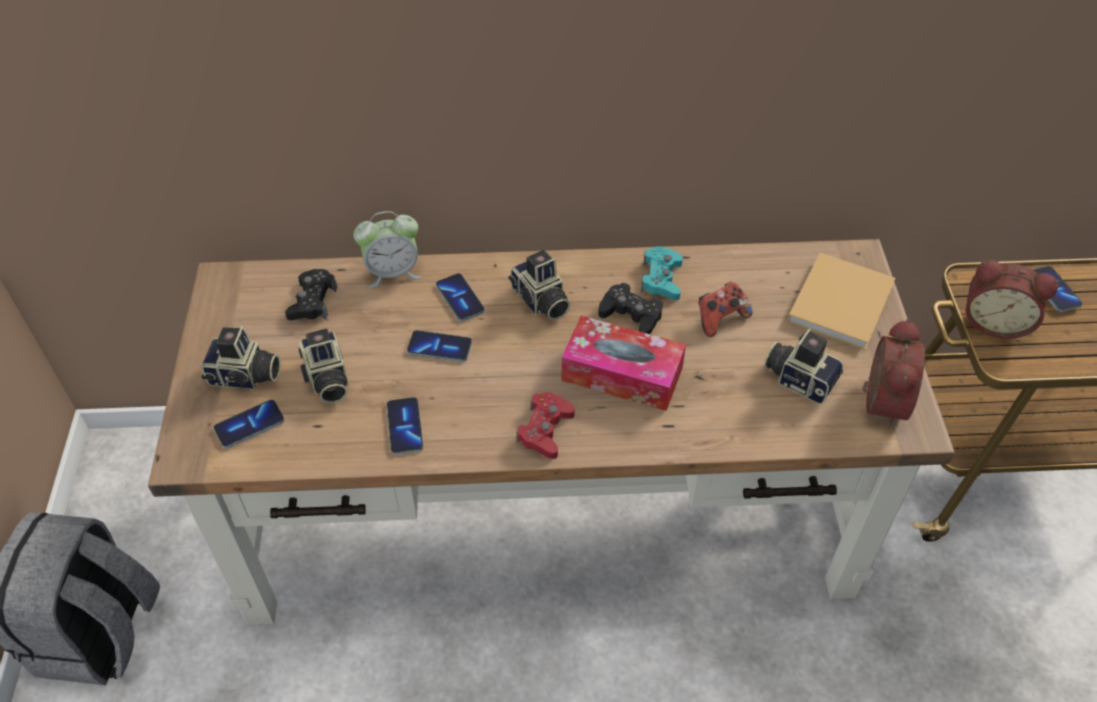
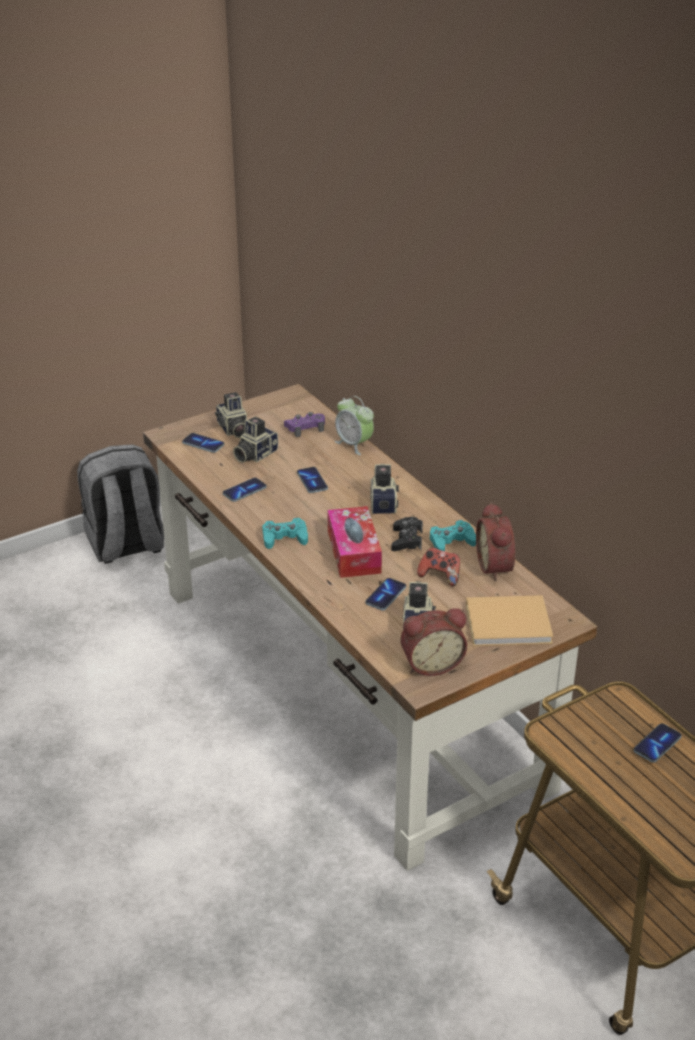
camera: 60 degrees right, 15 degrees down
black game controller [285,269,337,320] -> purple game controller [284,412,325,437]
phone [436,273,485,321] -> phone moved to [365,578,406,610]
camera [508,250,570,320] -> camera turned 150 degrees clockwise [370,464,399,514]
red game controller [516,392,575,459] -> turquoise game controller [262,518,308,549]
alarm clock [964,260,1059,339] -> alarm clock moved to [476,502,515,581]

